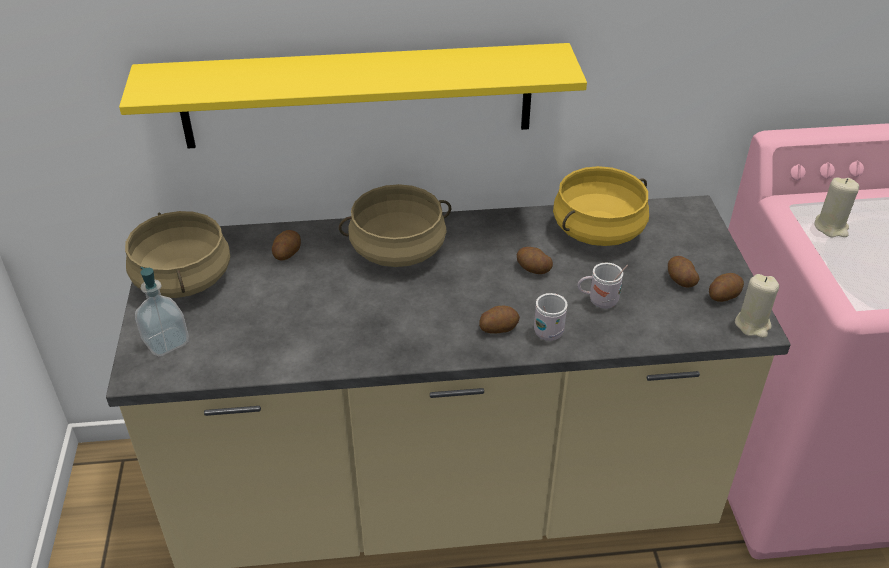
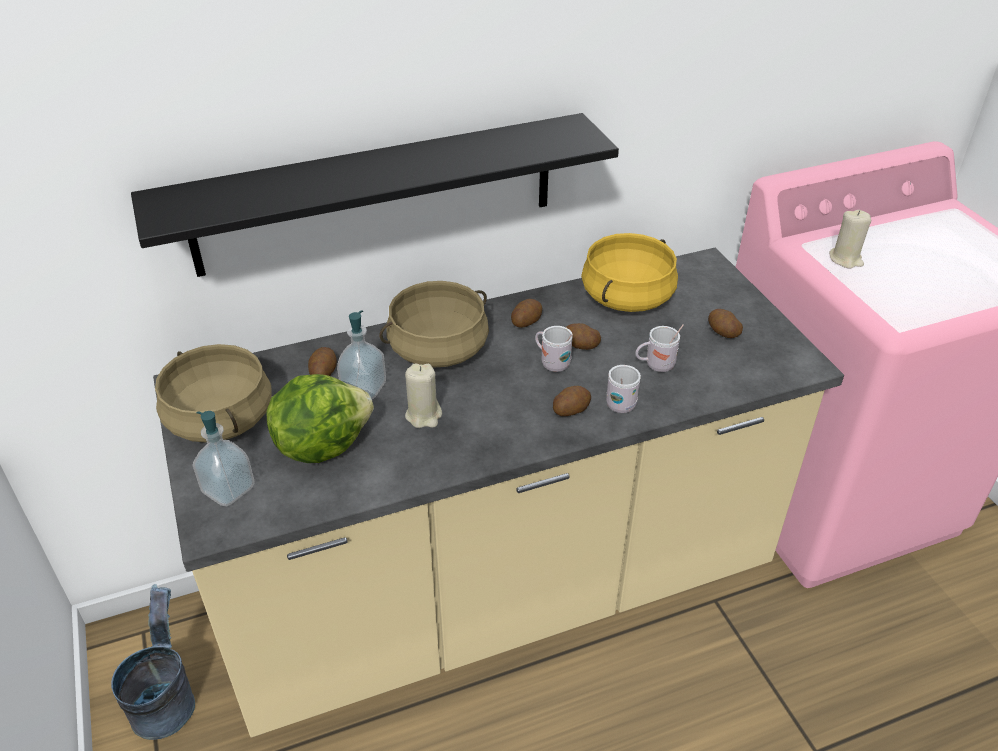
camera: 15 degrees left, 0 degrees up
yellow shelf [119,43,587,149] -> black shelf [131,113,619,277]
potato [709,273,744,302] -> potato moved to [511,299,542,328]
beige candle [735,274,779,338] -> beige candle moved to [405,364,442,428]
none -> grey bucket [111,584,195,740]
none -> lettuce [267,374,374,463]
none -> soap dispenser [337,310,386,399]
none -> white mug [535,326,573,372]

